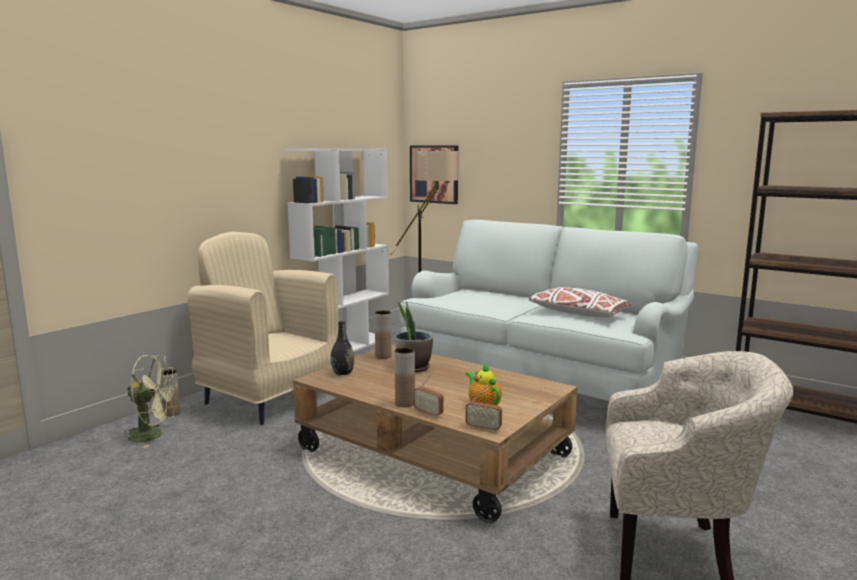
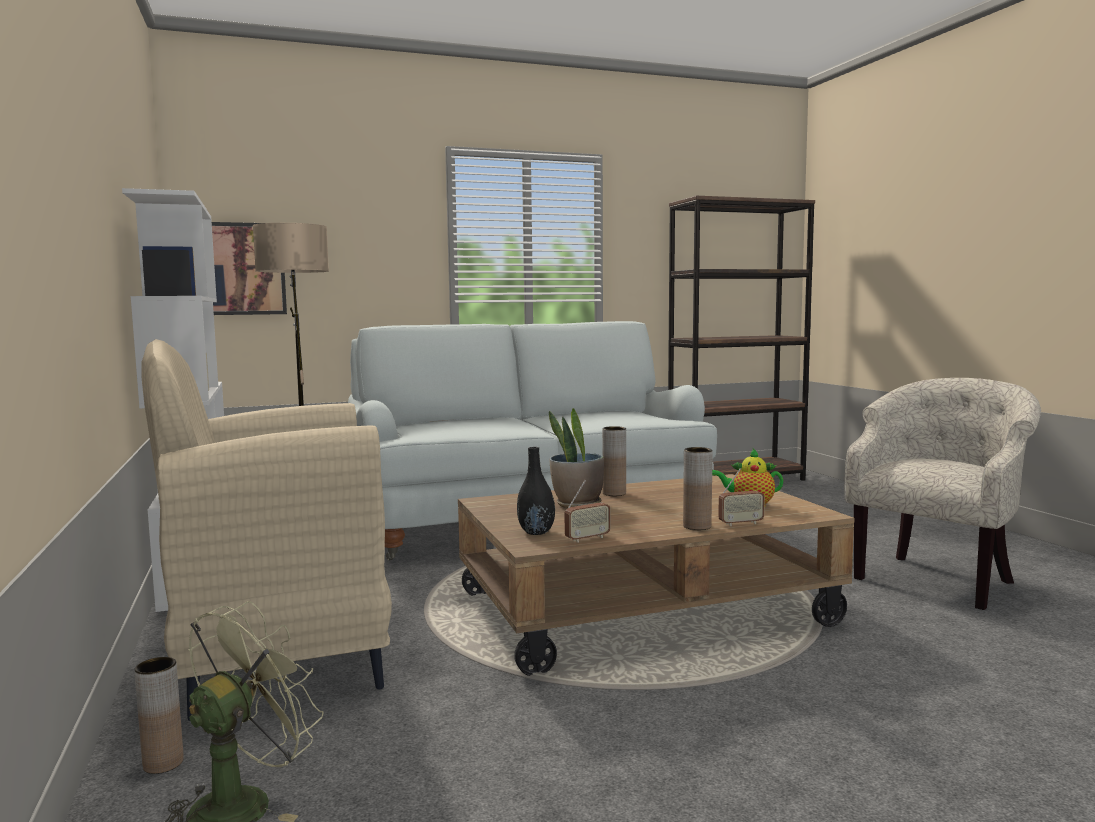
camera: 55 degrees left, 5 degrees down
brown vase [375,310,392,359] -> brown vase moved to [602,426,626,496]
radio [466,385,502,432] -> radio moved to [565,480,610,542]
white pillow [529,287,633,318] -> none

